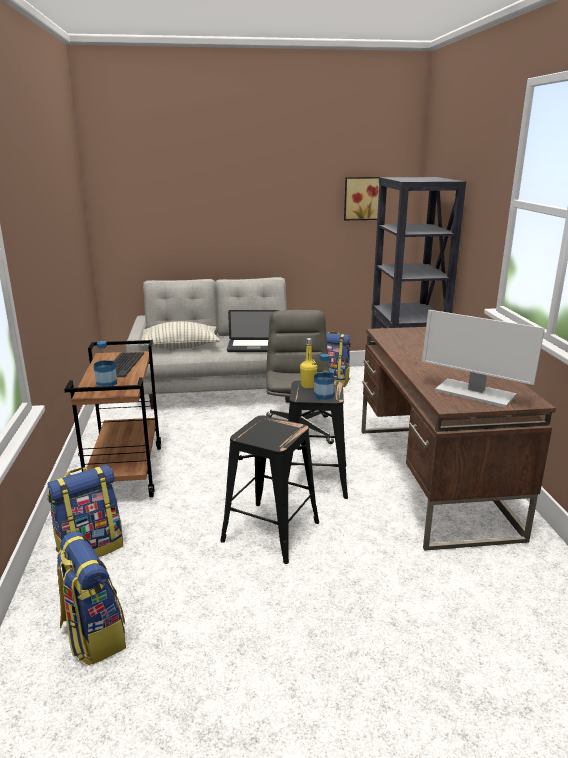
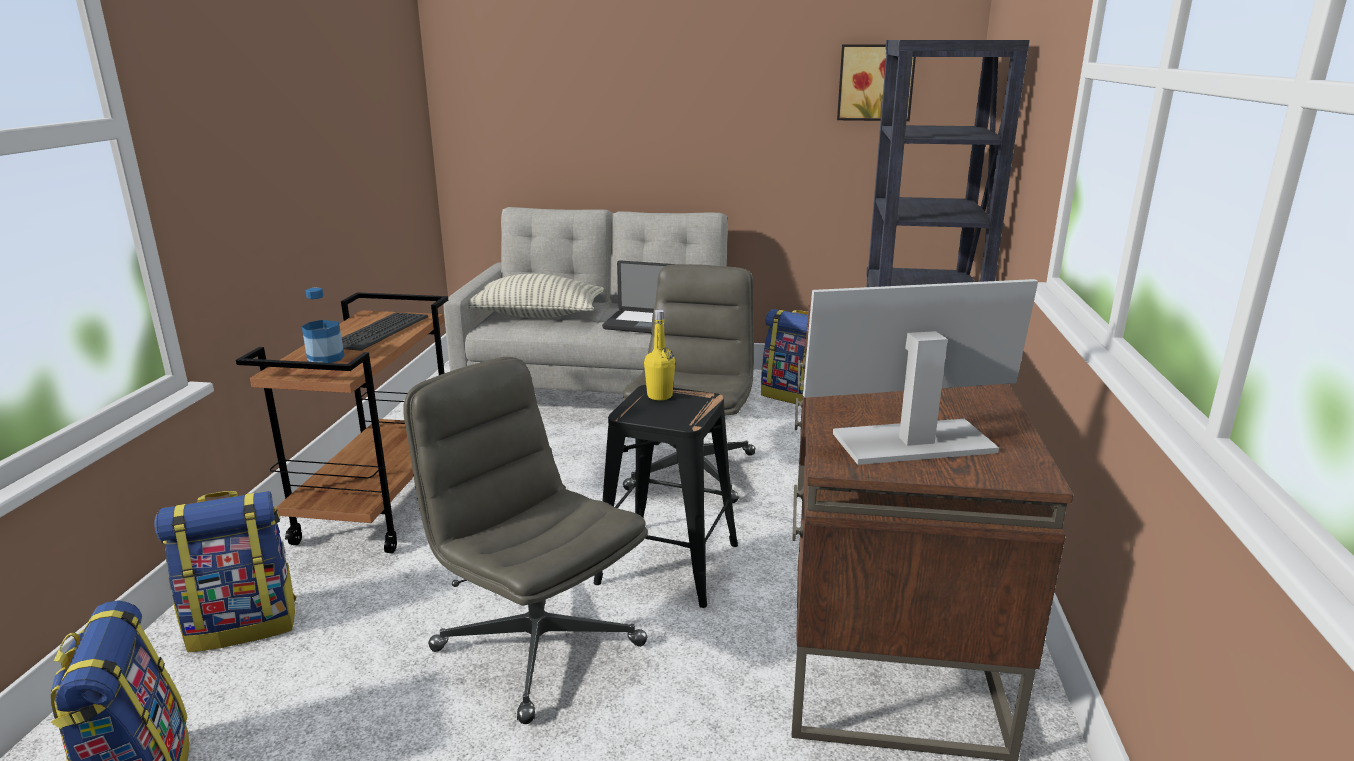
camera: 15 degrees right, 0 degrees up
black stool [220,415,319,564] -> grey office chair [403,357,648,724]
bottle [314,354,335,400] -> none
monitor [422,310,545,408] -> monitor turned 120 degrees clockwise [803,279,1038,465]

